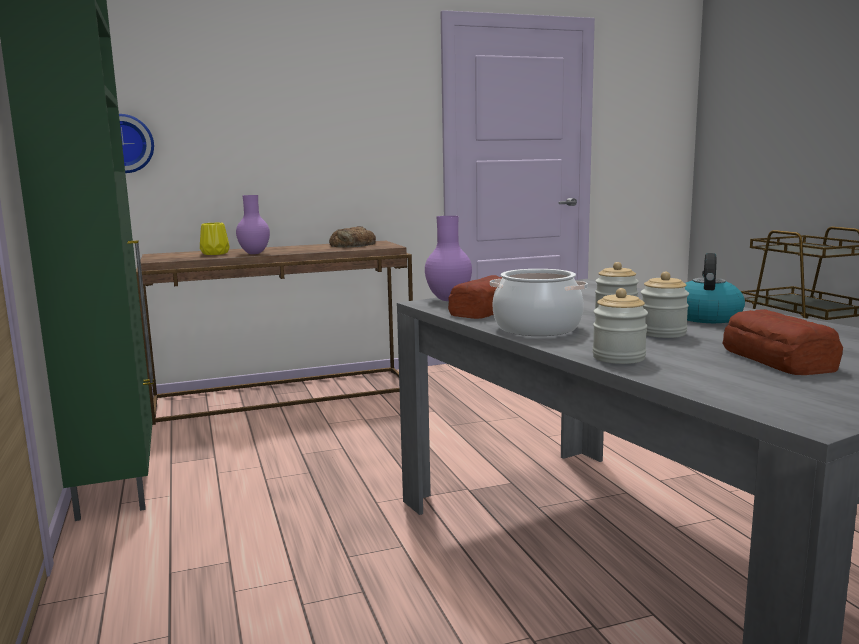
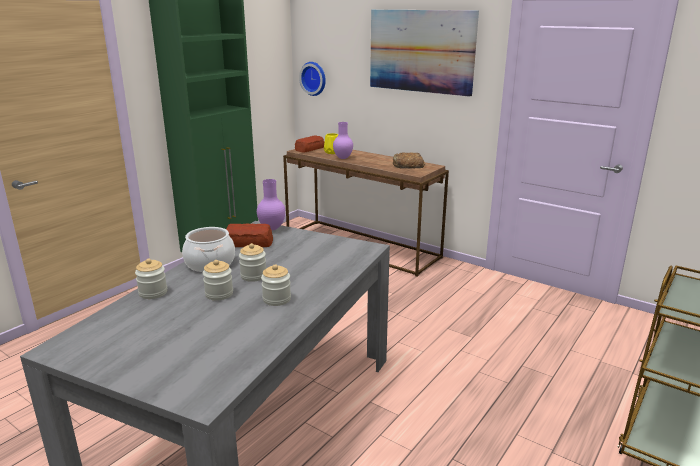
camera: 55 degrees right, 10 degrees up
kettle [685,253,745,323] -> jar [261,264,291,306]
bread [722,309,843,375] -> bread moved to [295,135,324,152]
none -> picture [370,10,479,97]

